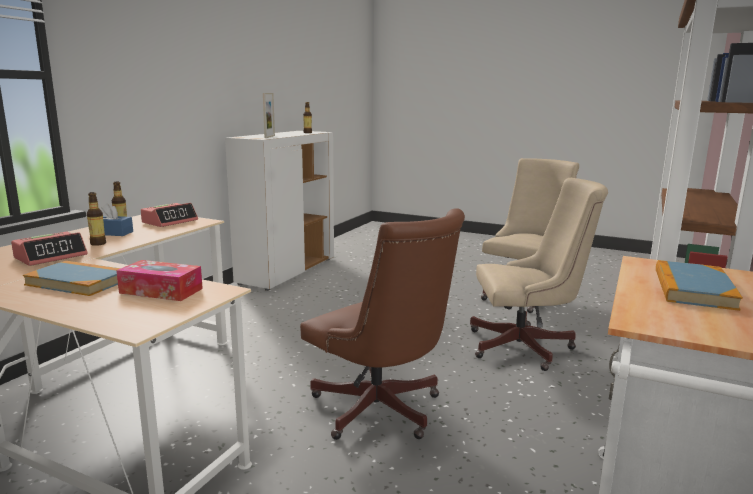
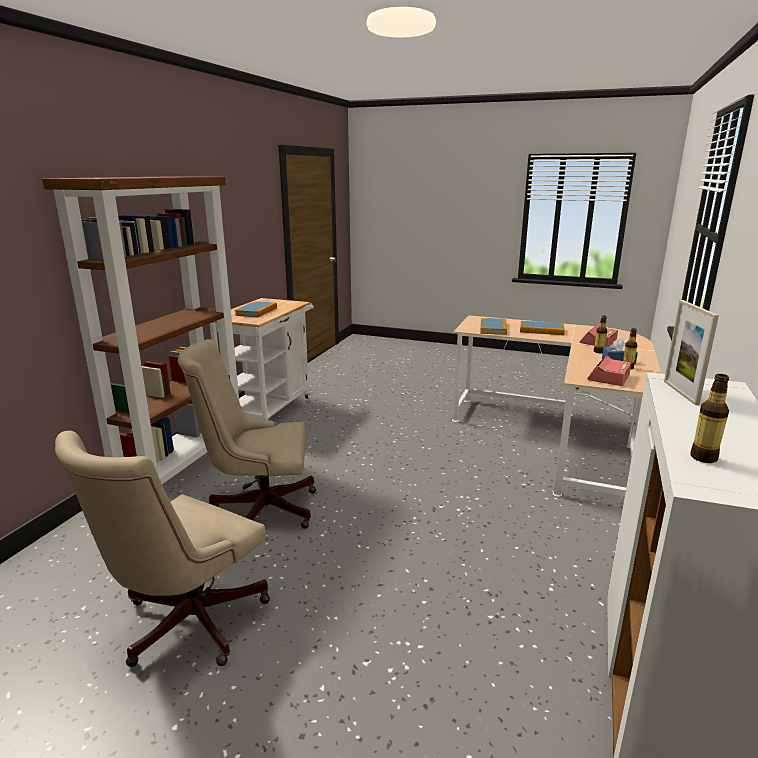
camera: 175 degrees right, 5 degrees up
tissue box [116,260,203,301] -> book [480,318,507,335]
brown office chair [300,208,465,440] -> none

